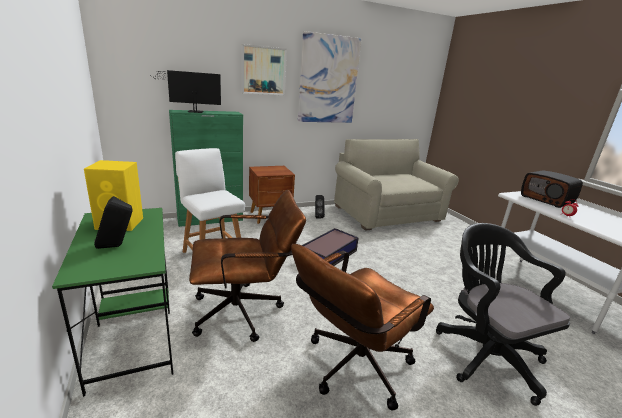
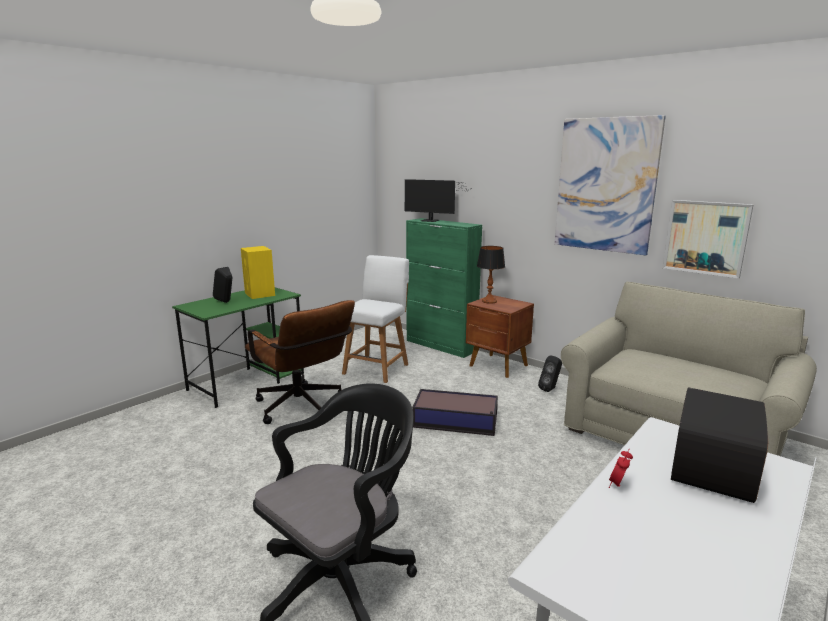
camera: 65 degrees right, 5 degrees down
monitor [153,70,221,113] -> monitor turned 150 degrees clockwise [404,179,472,222]
picture [242,44,287,95] -> picture moved to [663,200,754,279]
brown office chair [291,244,434,411] -> none
none -> table lamp [477,246,505,304]

